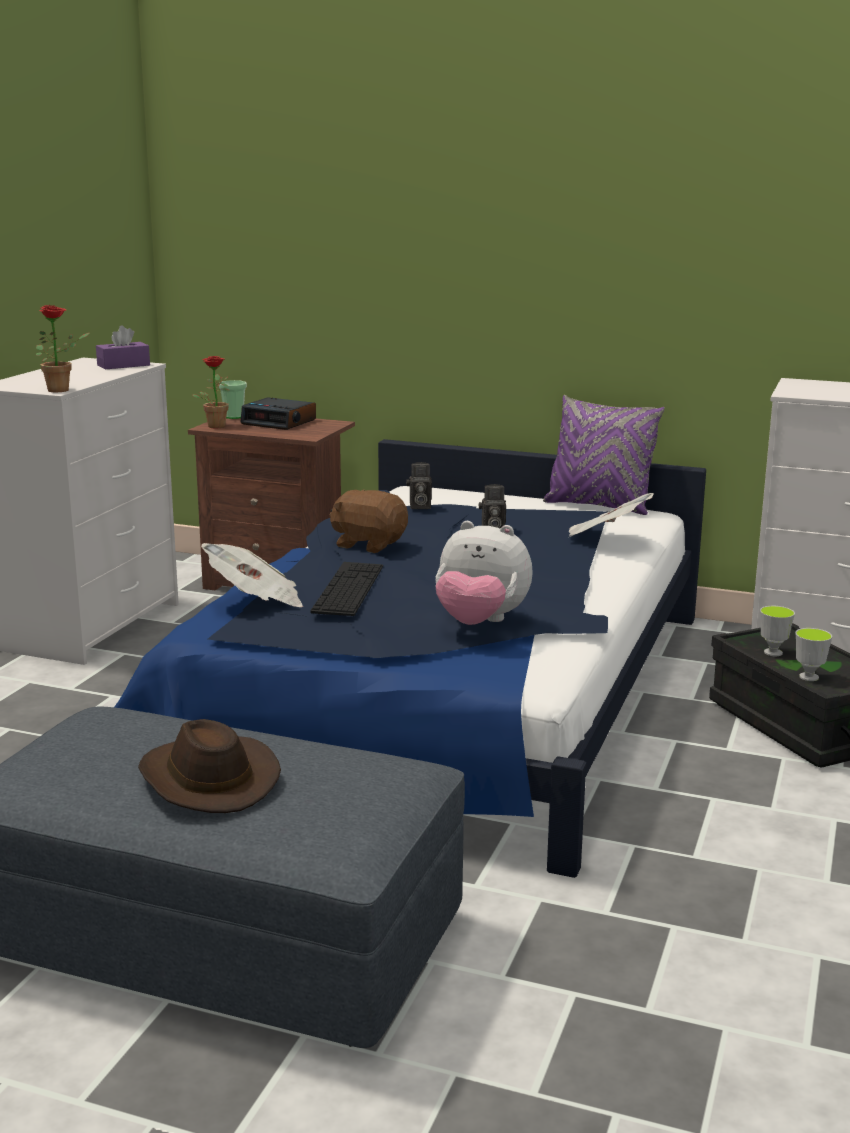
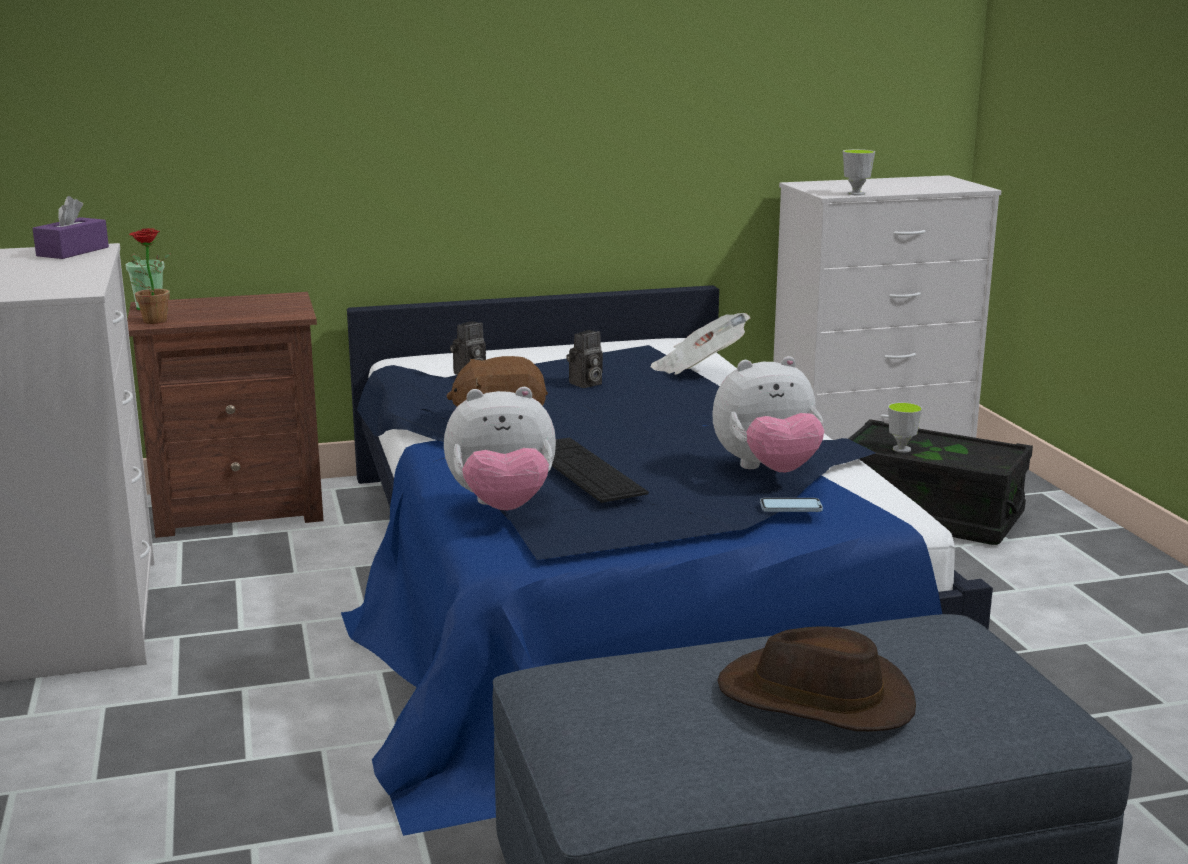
camera: 35 degrees left, 0 degrees up
potted plant [36,305,89,392] -> none
newspaper [201,543,303,607] -> plush toy [444,387,556,510]
alarm clock [240,397,316,430] -> none
purple pillow [543,395,665,515] -> none
cup [796,628,832,681] -> cup moved to [843,149,875,195]
none -> phone [760,498,823,512]

